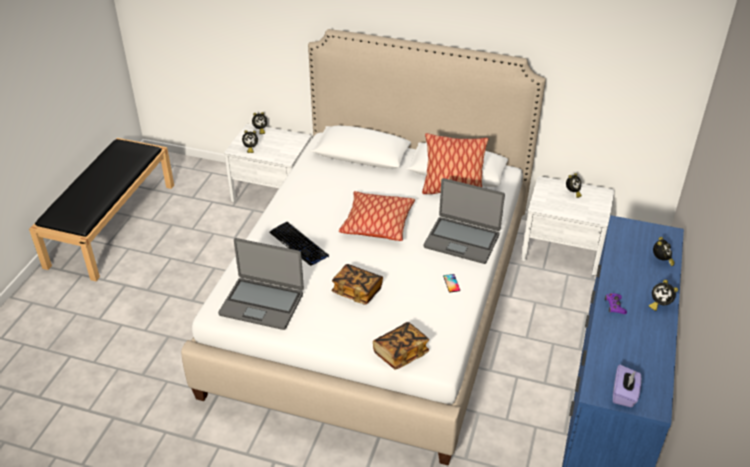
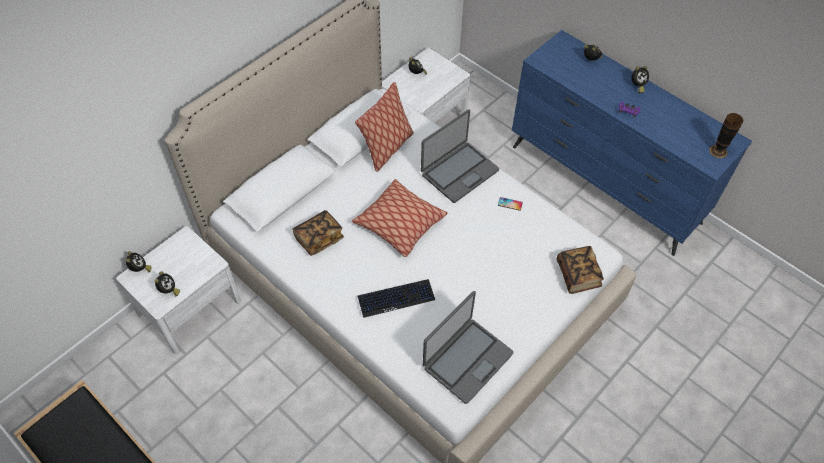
camera: 65 degrees left, 15 degrees up
book [331,264,383,305] -> book moved to [292,210,344,256]
purple tissue box [613,365,641,407] -> vase [709,113,743,158]

